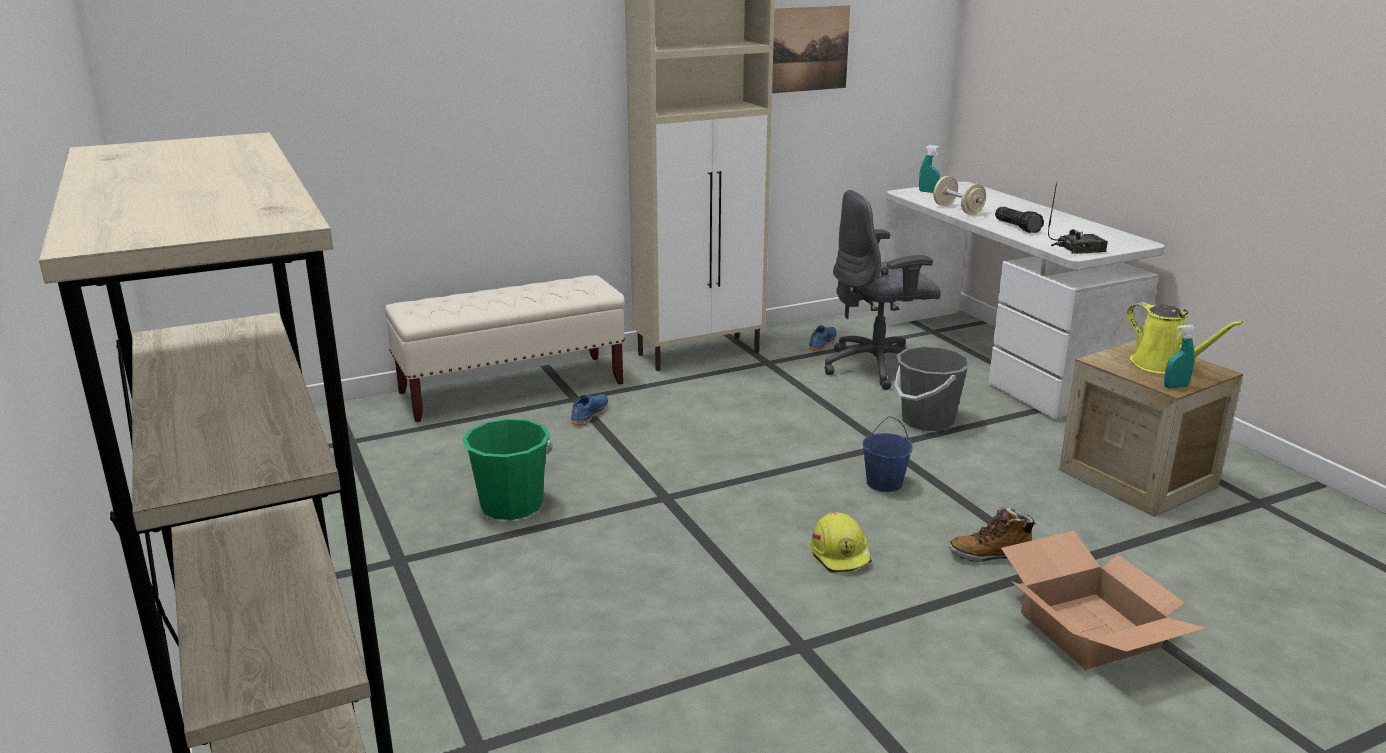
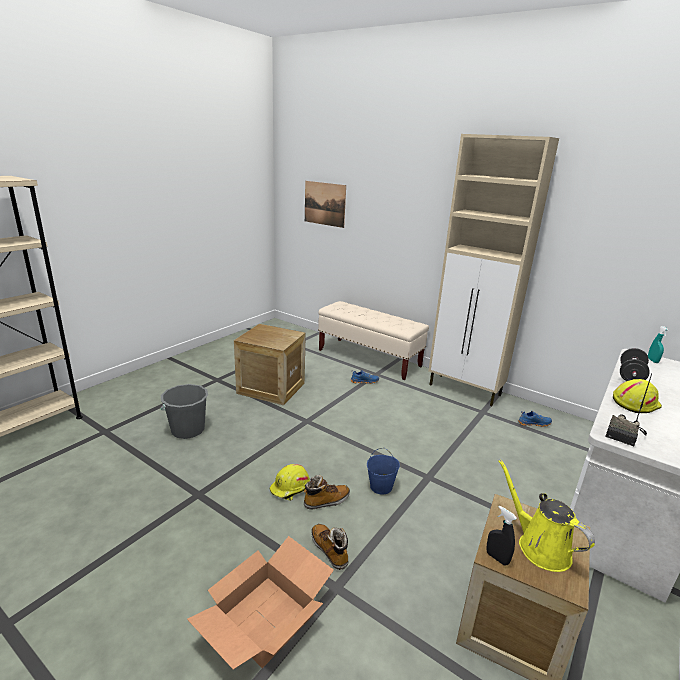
camera: 60 degrees right, 0 degrees up
green bucket [462,418,553,520] -> crate [234,324,306,405]
picture [772,5,850,93] -> picture moved to [305,181,346,228]
grey office chair [825,190,941,390] -> none
grey bucket [894,346,971,431] -> grey bucket moved to [161,384,208,439]
beige dumbbell [933,176,986,215] -> black dumbbell [620,348,650,381]
flashlight [995,207,1044,233] -> yellow hard hat [613,379,662,413]
radio [1048,182,1108,254] -> radio turned 75 degrees clockwise [605,374,652,446]
yellow watering can [1127,302,1244,374] -> yellow watering can turned 120 degrees clockwise [498,459,595,572]
turquoise spray bottle [1164,325,1196,389] -> black spray bottle [486,506,517,566]
none -> boot [303,475,350,509]

